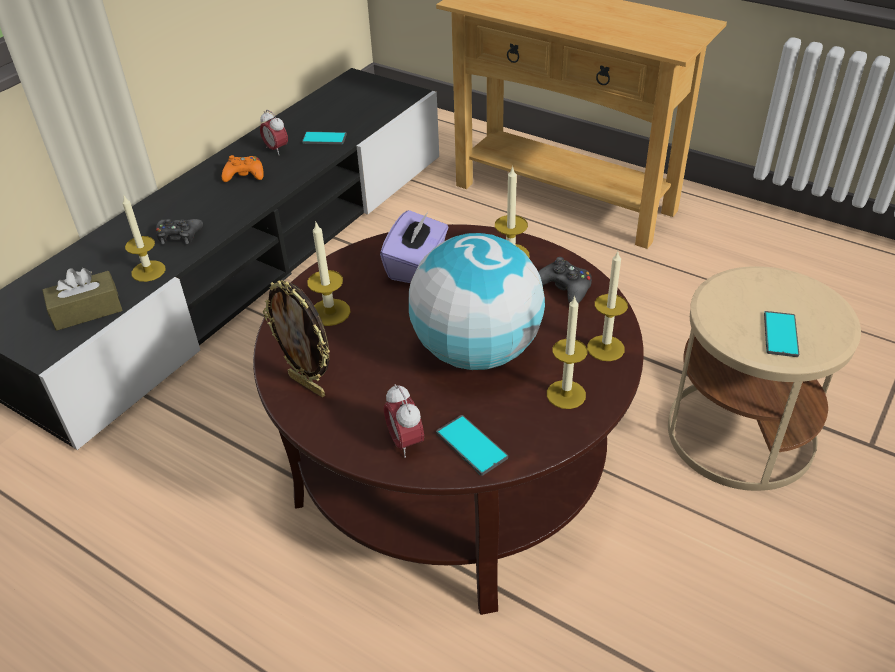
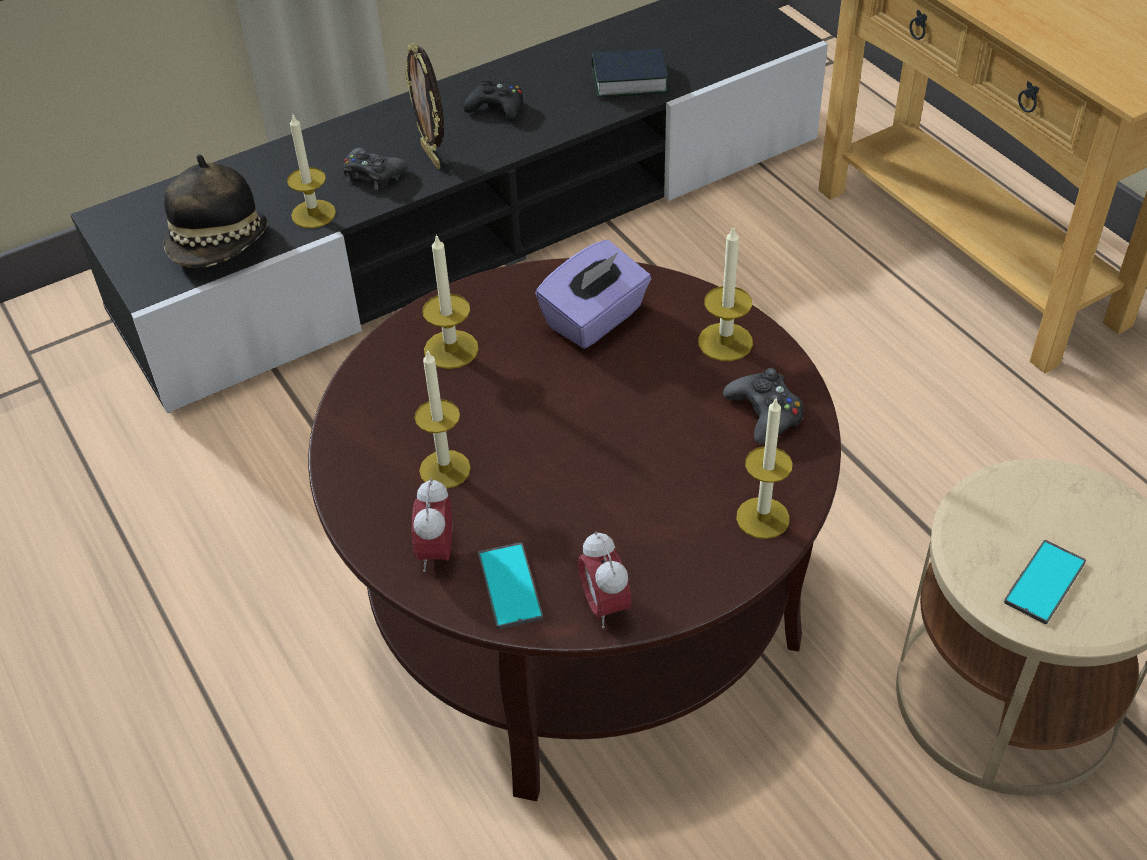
camera: 25 degrees right, 5 degrees up
brown tissue box [42,268,123,331] -> hat [163,154,268,268]
orange game controller [222,155,264,182] -> black game controller [464,77,523,122]
alarm clock [260,110,288,155] -> alarm clock moved to [578,531,631,629]
picture frame [263,280,330,397] -> picture frame moved to [405,43,444,169]
phone [302,132,347,144] -> book [592,48,669,97]
globe [409,233,545,370] -> none
candle [547,296,587,409] -> candle moved to [415,349,471,489]

